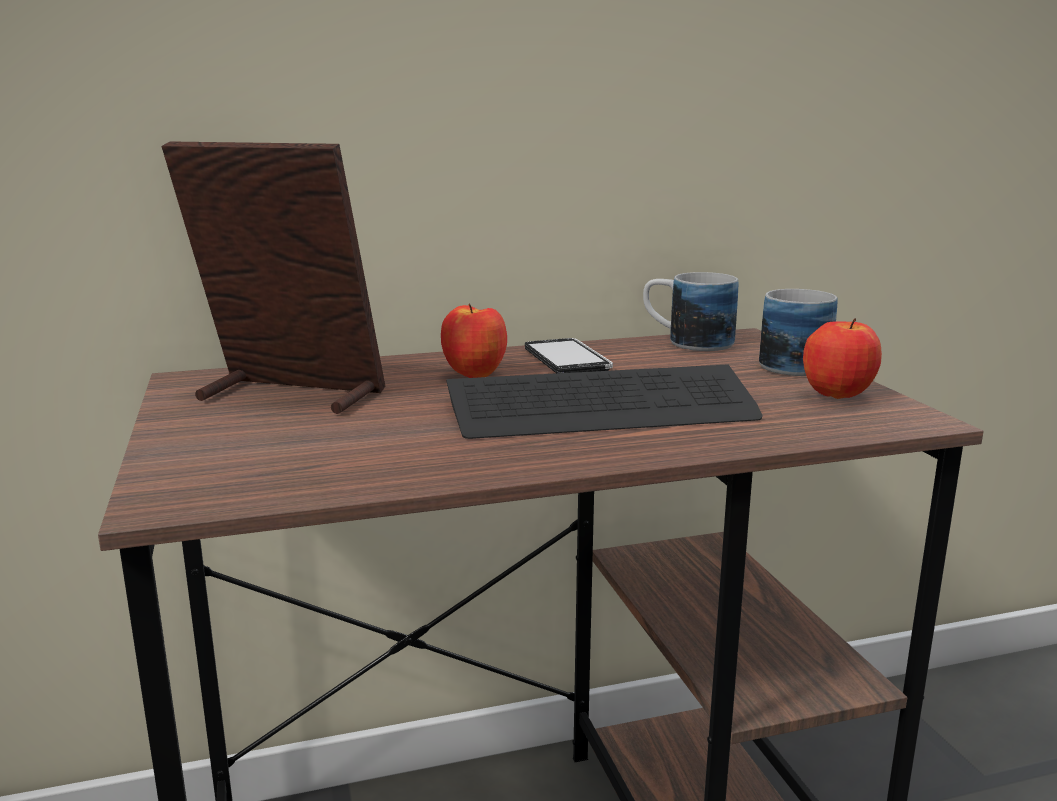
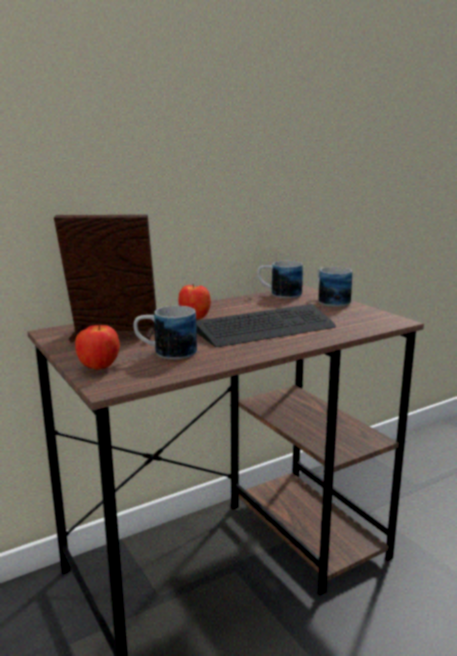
camera: 15 degrees left, 0 degrees up
phone [525,338,613,373] -> none
apple [803,318,882,399] -> apple moved to [75,324,120,370]
none -> mug [134,306,197,360]

